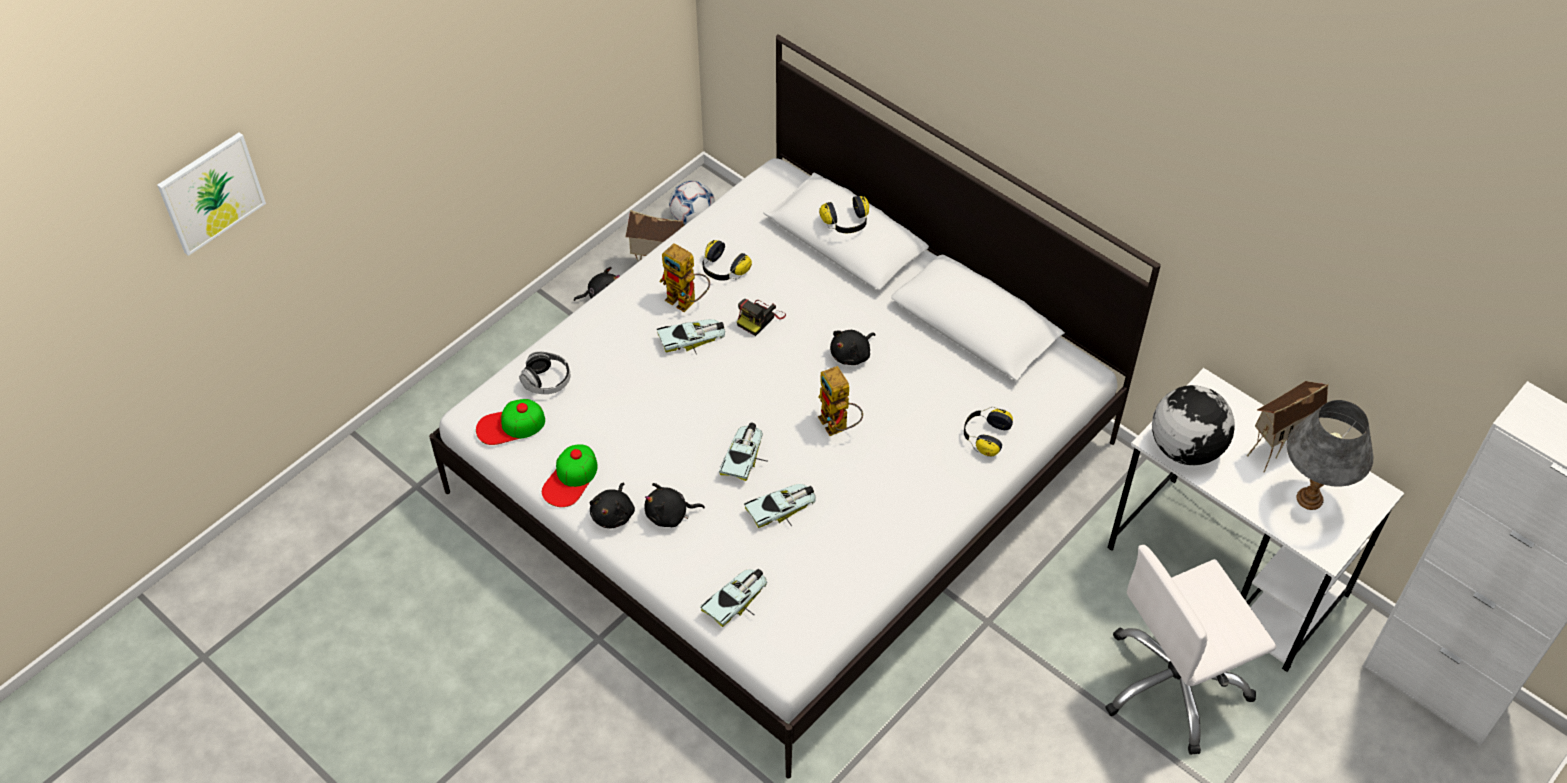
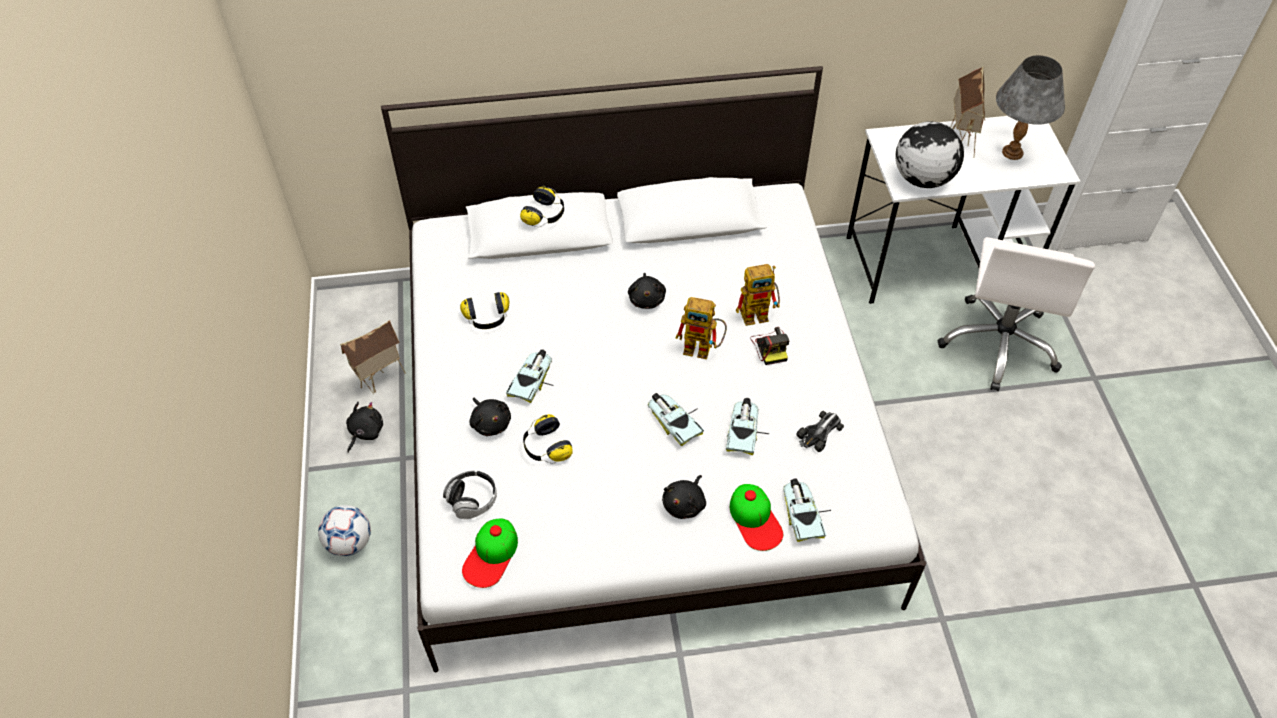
camera: 50 degrees left, 0 degrees up
picture [157,132,266,256] -> none
cap [542,444,598,507] -> cap moved to [730,484,783,551]
black plush toy [590,483,635,528] -> black plush toy moved to [470,398,511,436]
toy robot [660,243,710,312] -> toy robot moved to [736,264,780,326]
football [669,181,715,225] -> football moved to [318,505,371,556]
camera [737,299,786,336] -> camera moved to [750,327,789,365]
headphones [964,407,1013,456] -> headphones moved to [523,414,573,464]
none -> toy car [796,411,844,452]

